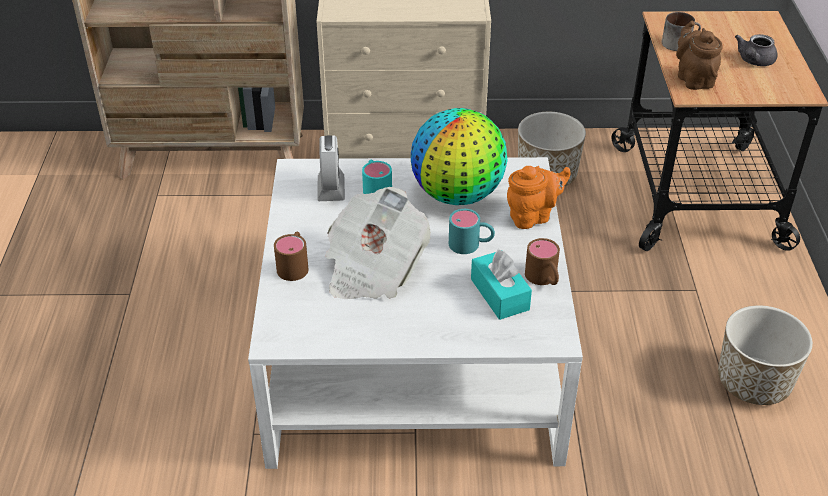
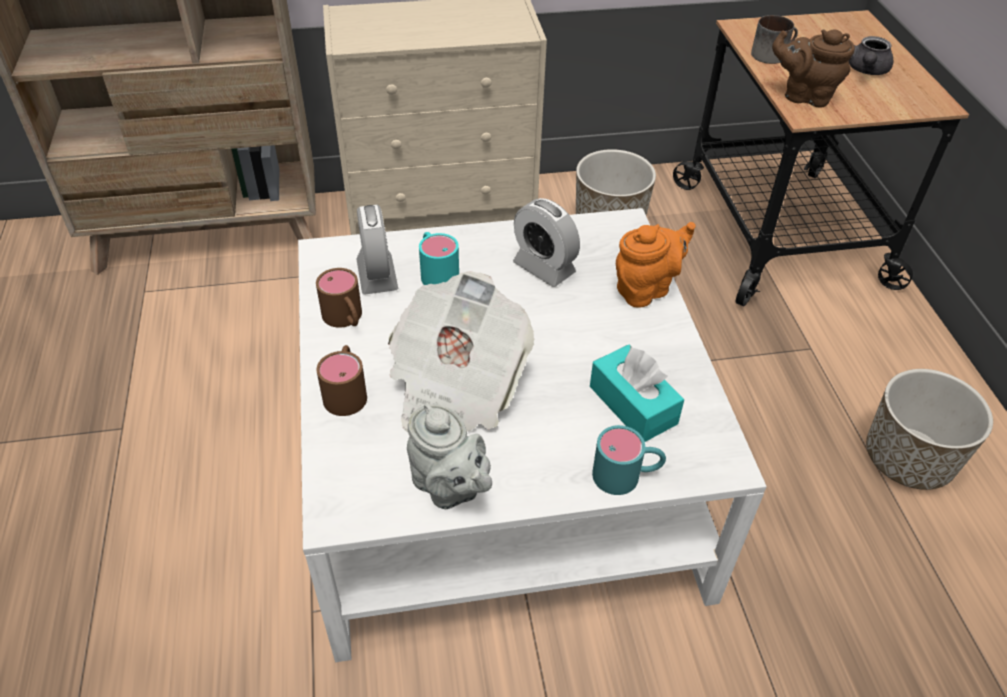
camera: 10 degrees left, 5 degrees up
globe [411,108,508,205] -> alarm clock [513,198,580,287]
turquoise mug [449,209,495,254] -> turquoise mug moved to [592,425,666,495]
brown mug [525,238,560,285] -> brown mug moved to [316,268,362,328]
brown teapot [676,20,723,90] -> brown teapot turned 45 degrees counterclockwise [772,29,855,108]
none -> grey teapot [407,403,492,509]

